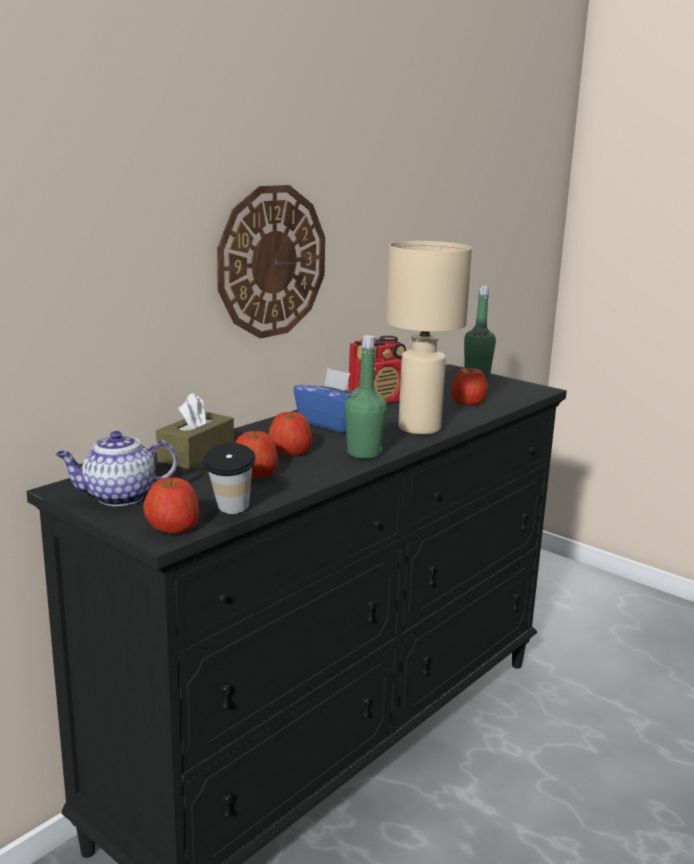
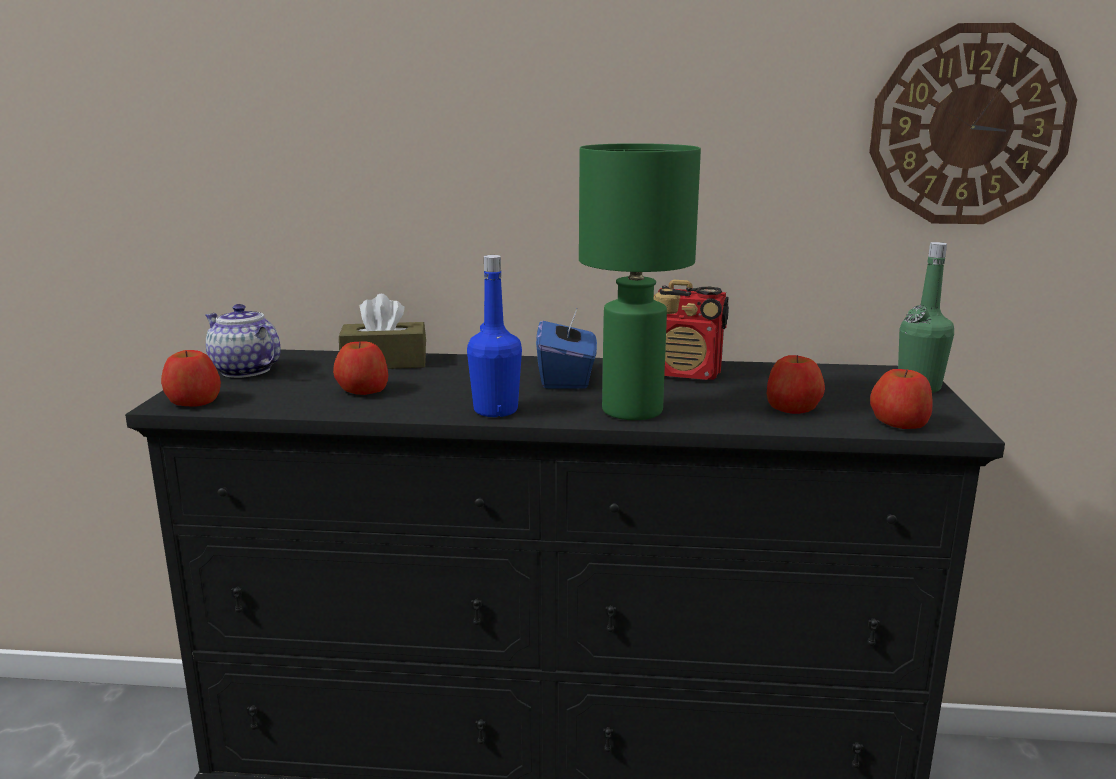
camera: 55 degrees right, 0 degrees up
cup [203,443,256,514] -> none
wall clock [217,185,325,338] -> wall clock moved to [869,23,1077,224]
apple [269,412,312,456] -> apple moved to [870,369,933,429]
green bottle [345,335,387,459] -> blue bottle [467,255,522,417]
beige table lamp [386,241,472,434] -> green table lamp [579,143,701,420]

